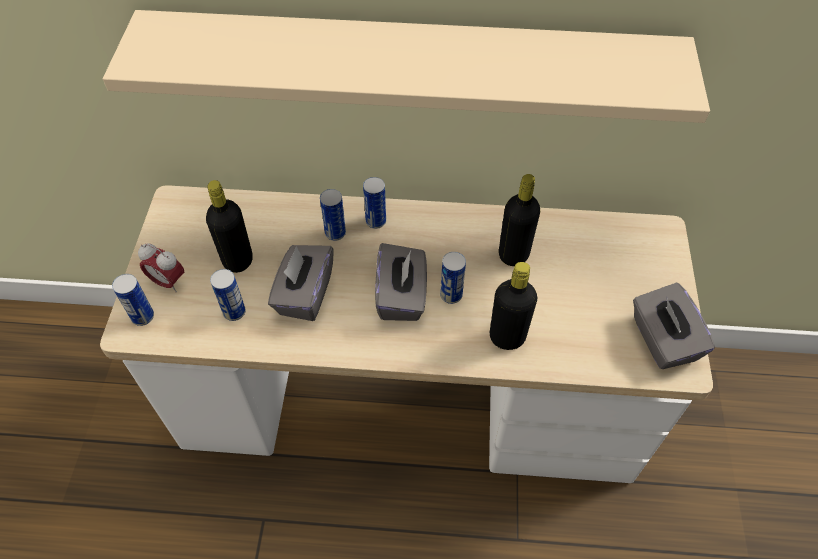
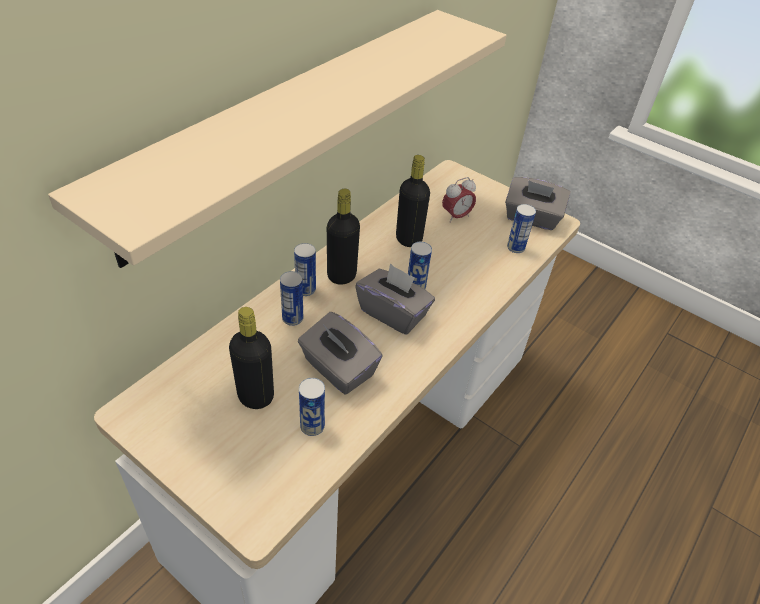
camera: 60 degrees left, 10 degrees down
can [112,274,154,326] -> can moved to [507,204,536,253]
alarm clock [138,243,184,292] -> alarm clock moved to [442,177,476,223]
black bottle [490,262,537,350] -> black bottle moved to [327,189,360,285]

